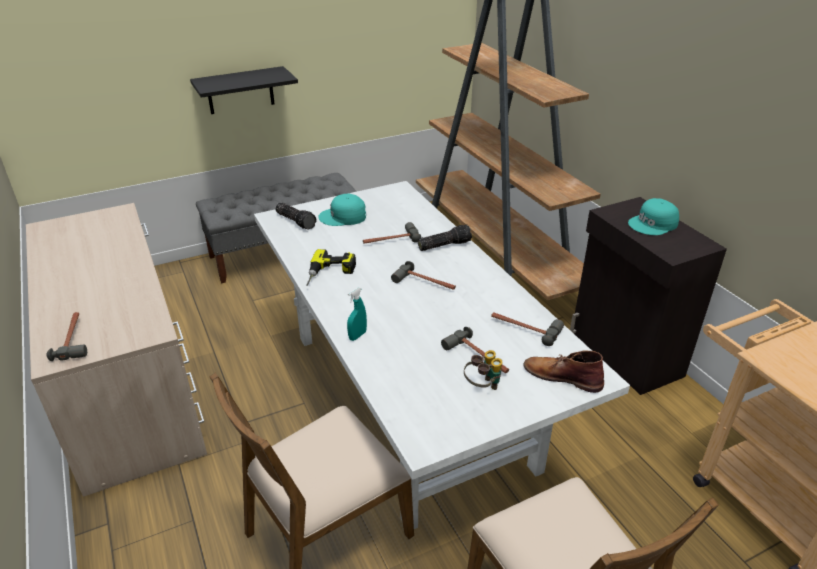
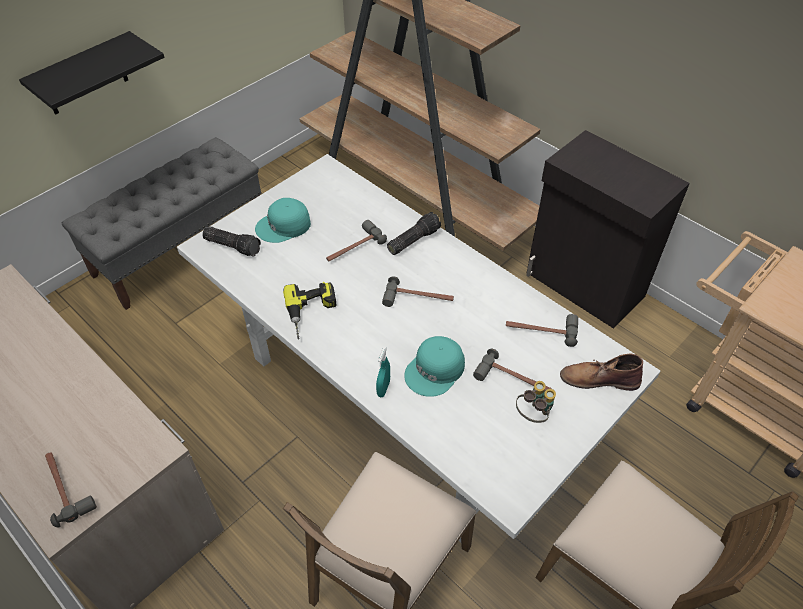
camera: 20 degrees left, 15 degrees up
turquoise cap [628,198,679,235] -> turquoise cap moved to [404,336,465,397]

